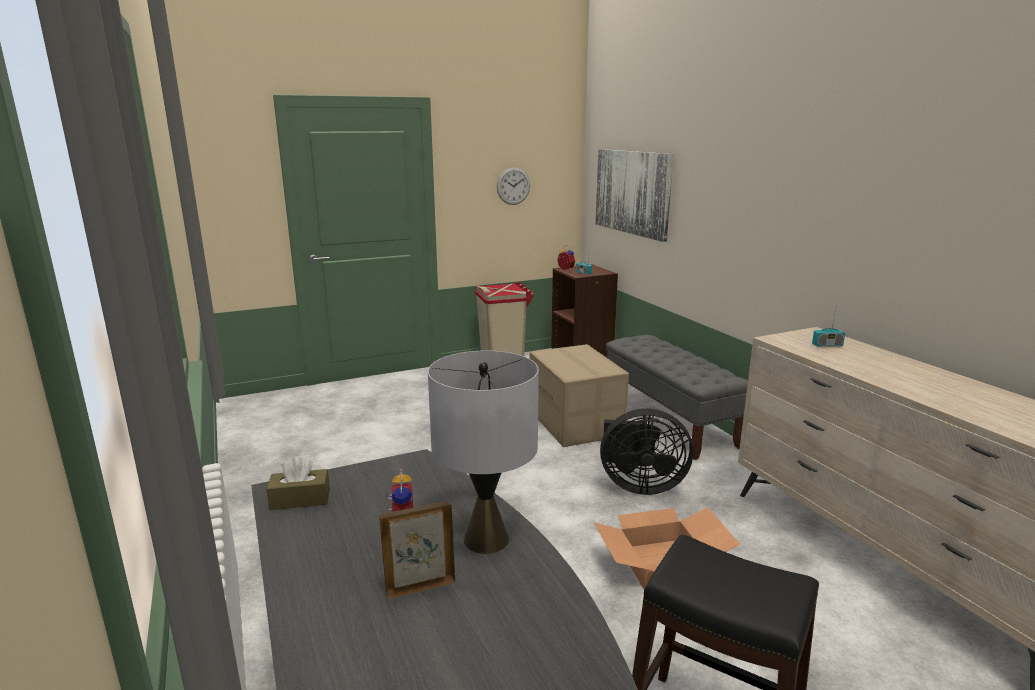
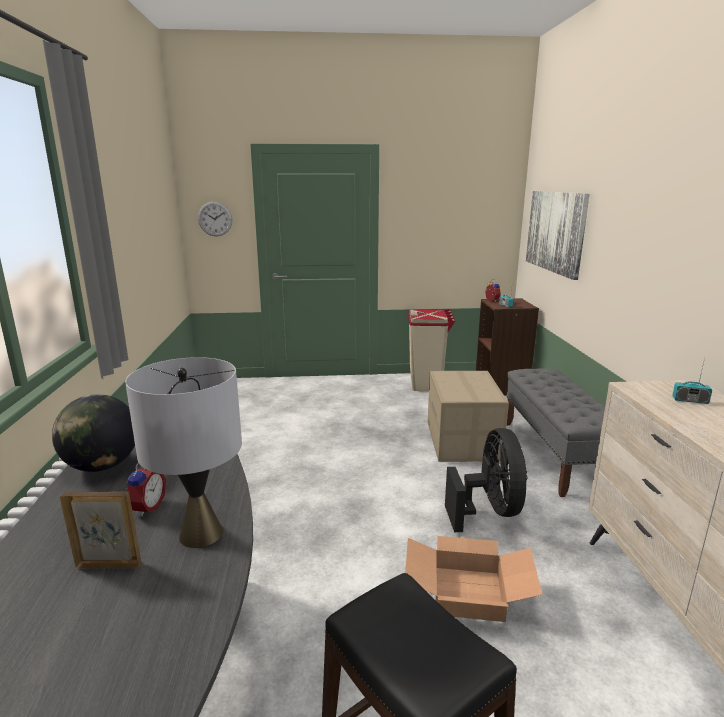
camera: 20 degrees right, 0 degrees up
brown tissue box [267,456,330,510] -> globe [52,394,135,472]
wall clock [497,167,530,205] -> wall clock moved to [198,201,232,236]
black fan [600,409,693,495] -> black fan turned 120 degrees counterclockwise [445,428,528,532]

